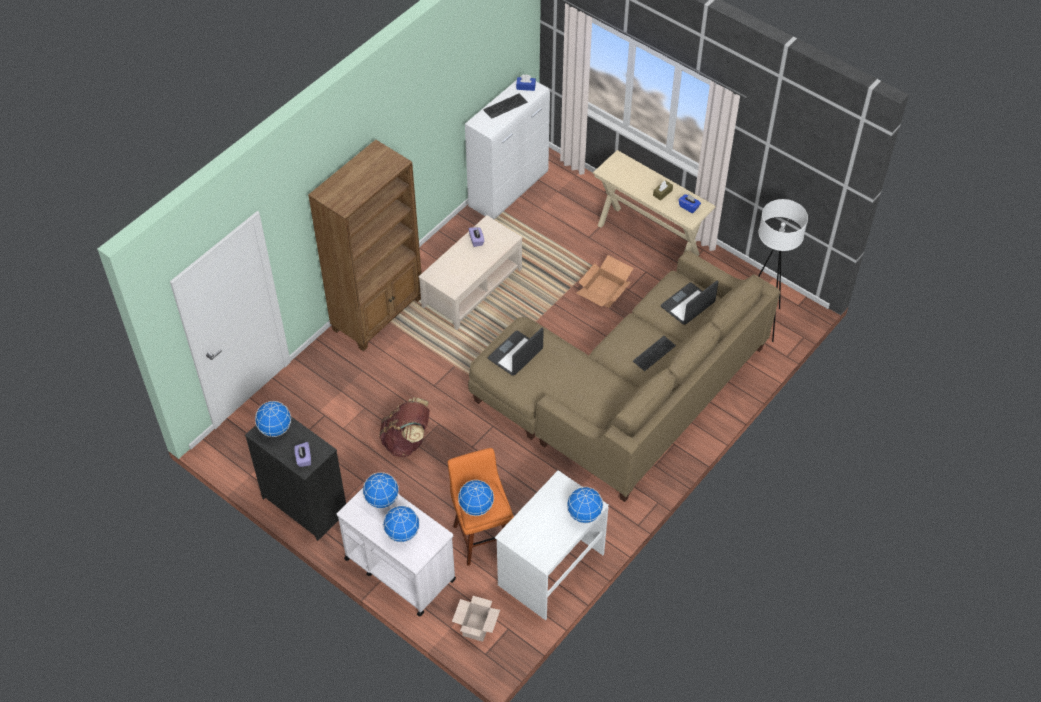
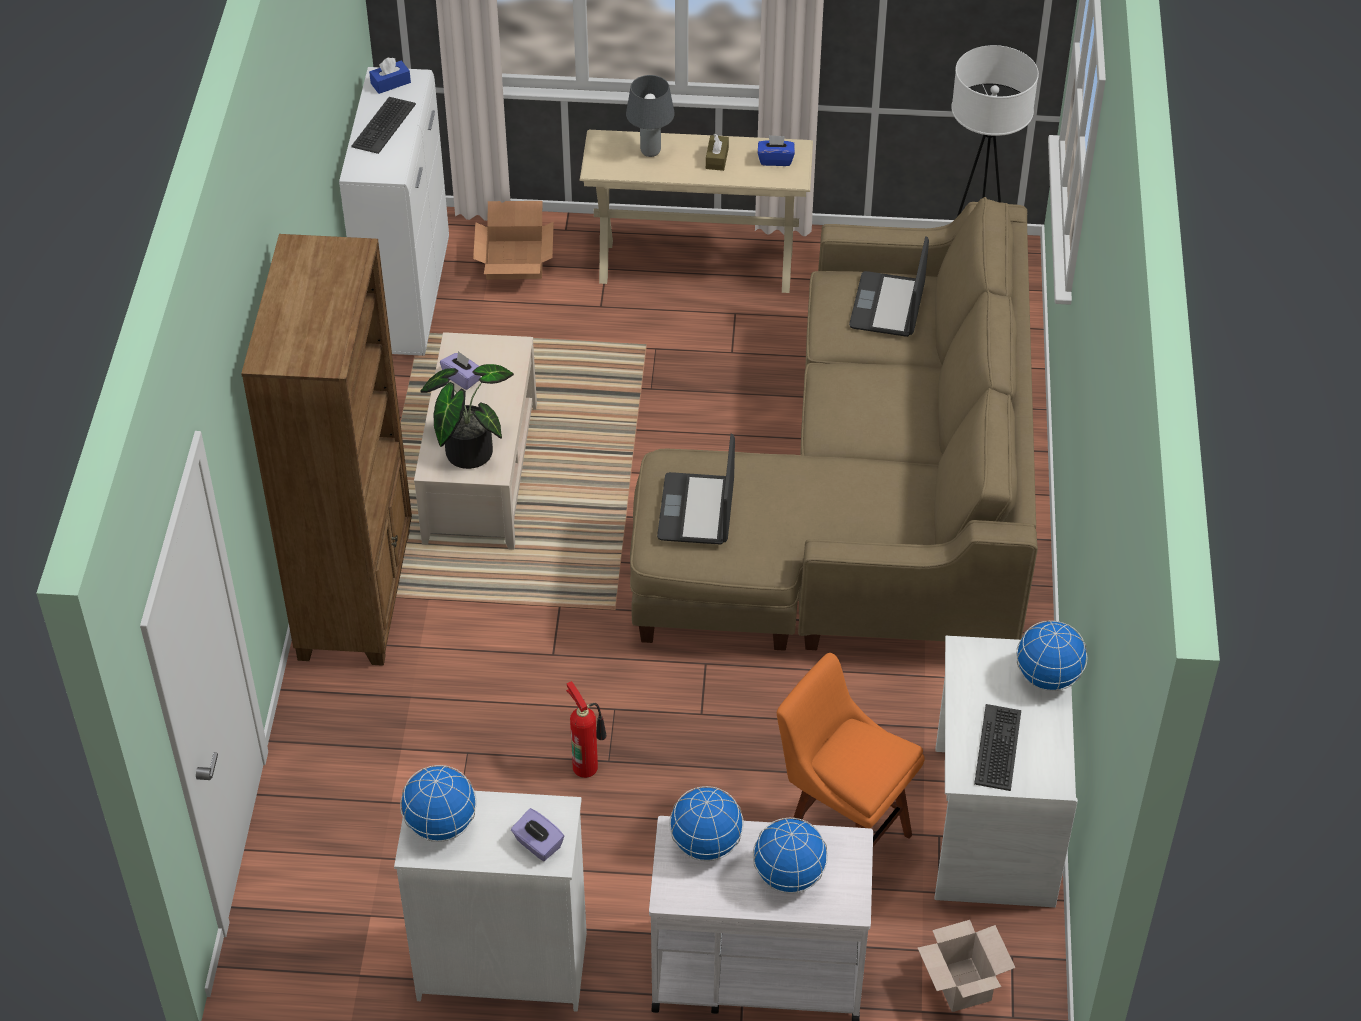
camera: 35 degrees left, 5 degrees down
black dresser [245,416,346,541] -> white dresser [394,791,587,1012]
brown backpack [379,397,430,457] -> fire extinguisher [566,681,607,778]
globe [458,480,494,516] -> none
cardboard box [577,255,634,308] -> cardboard box moved to [473,201,554,279]
keyboard [633,336,676,371] -> keyboard moved to [974,704,1021,791]
none -> potted plant [420,364,514,469]
none -> grey table lamp [626,75,675,157]

